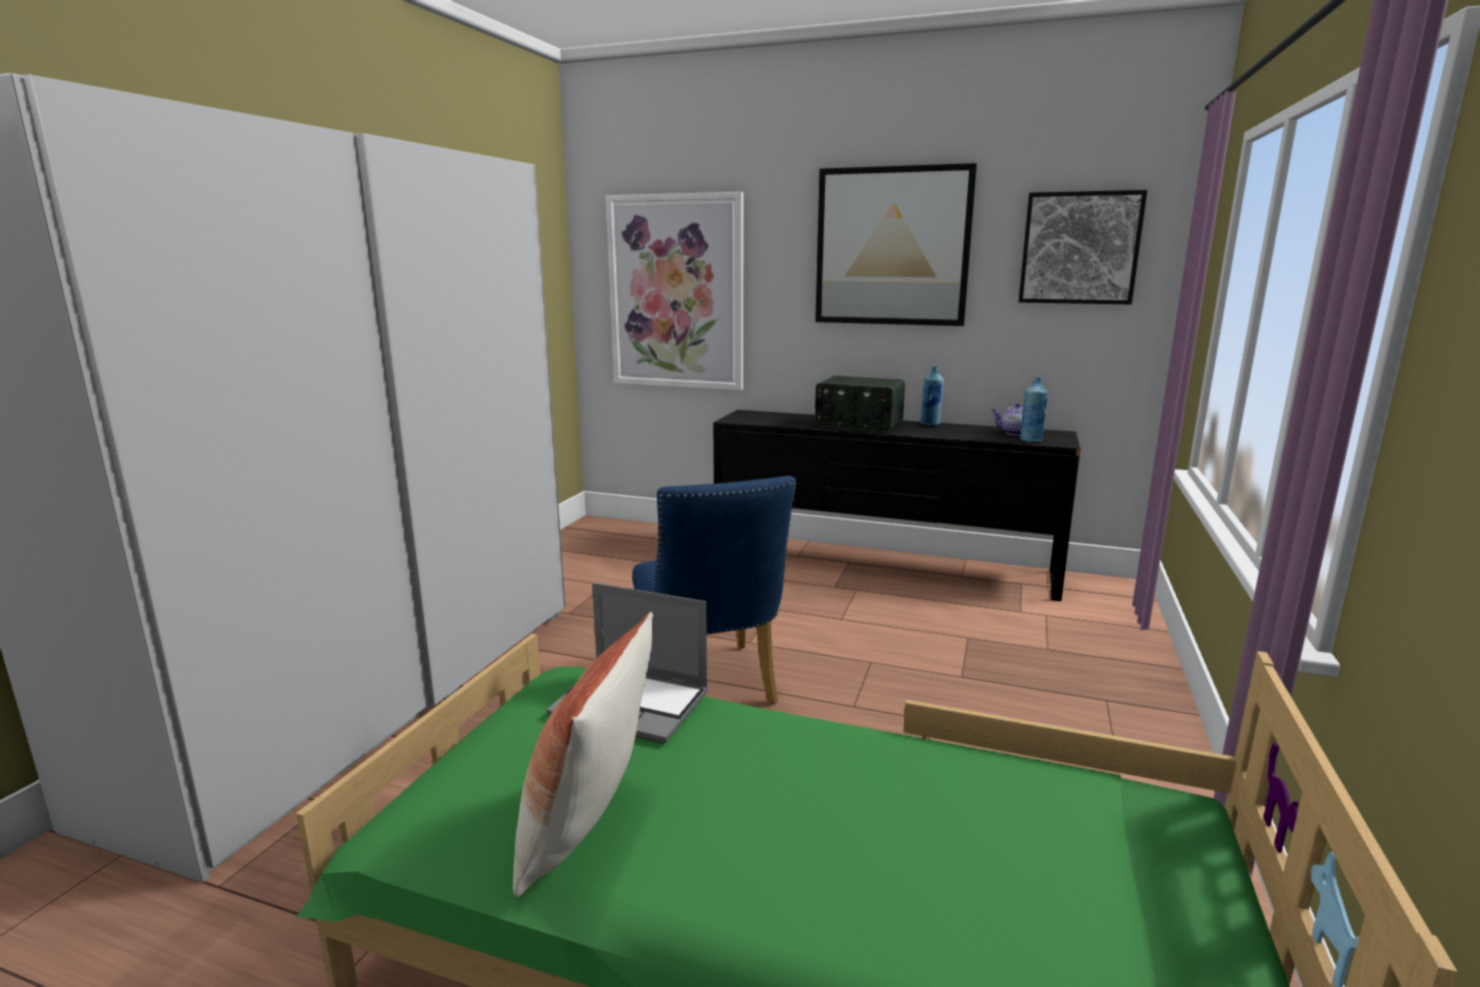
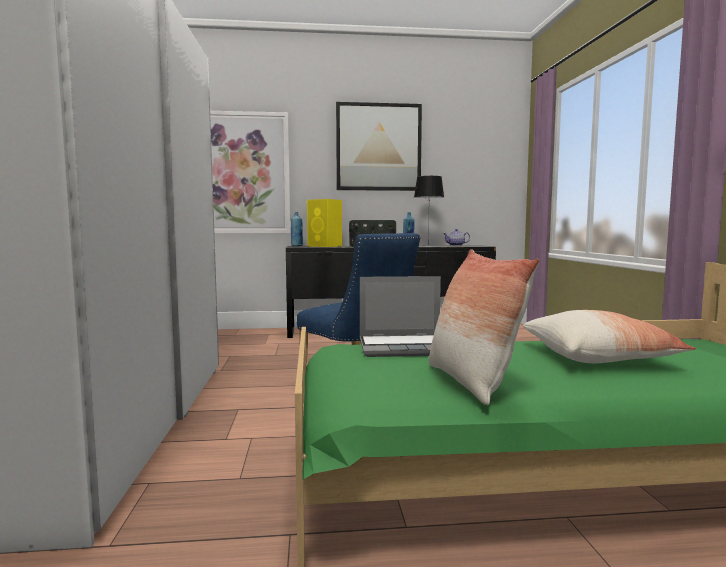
camera: 25 degrees left, 10 degrees down
picture [1018,190,1147,304] -> none
blue bottle [1020,377,1048,442] -> blue bottle moved to [291,212,303,246]
none -> yellow speaker [307,199,342,247]
none -> table lamp [414,176,444,245]
none -> pillow [523,310,696,363]

